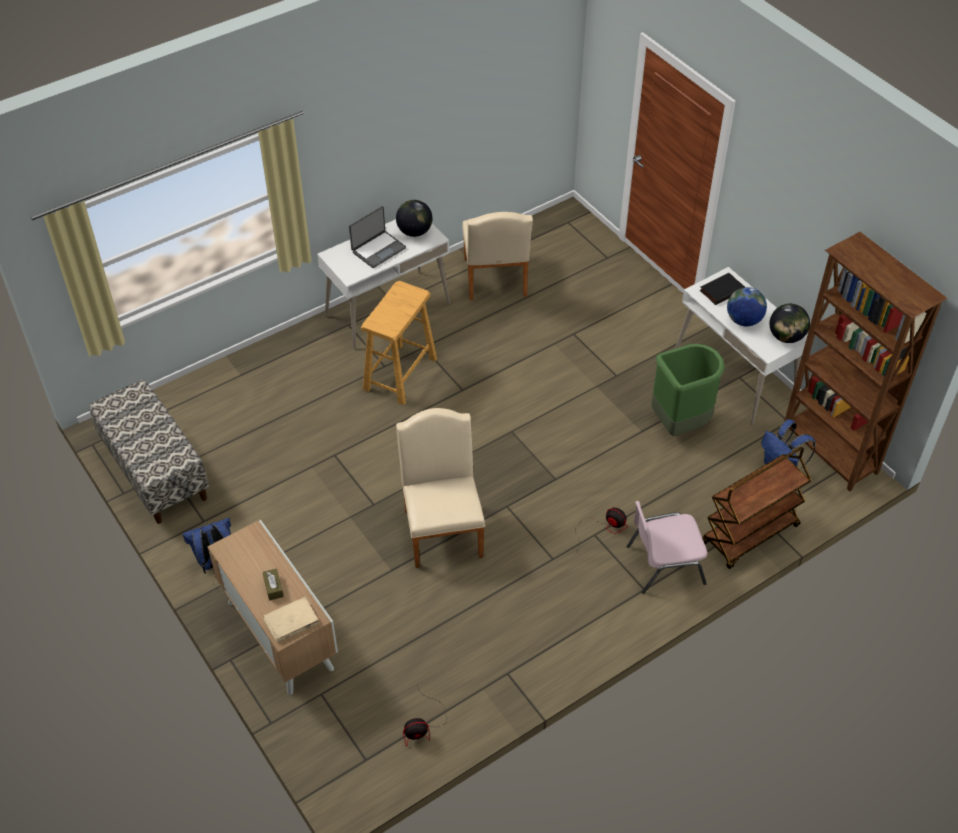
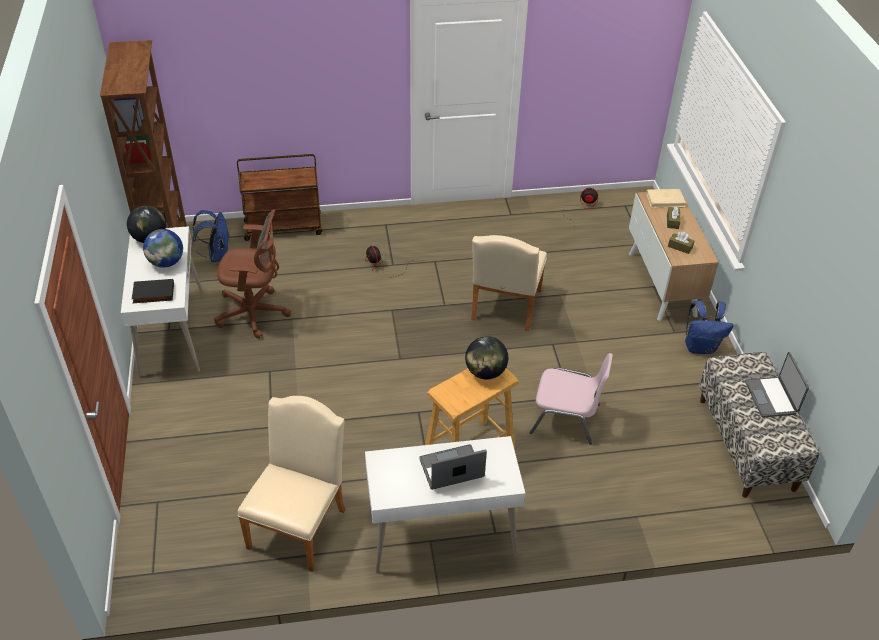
camera: 155 degrees left, 5 degrees down
globe [396,200,433,237] -> globe moved to [465,336,508,379]
pink chair [627,501,707,594] -> pink chair moved to [530,353,613,445]
green trash can [651,344,725,436] -> brown office chair [214,209,291,339]
none -> brown tissue box [668,232,695,254]
none -> laptop [745,352,809,418]

